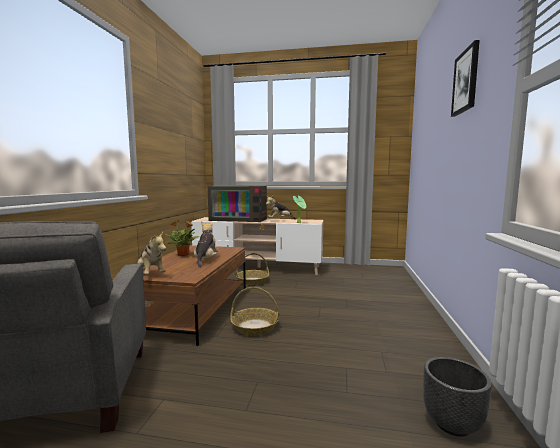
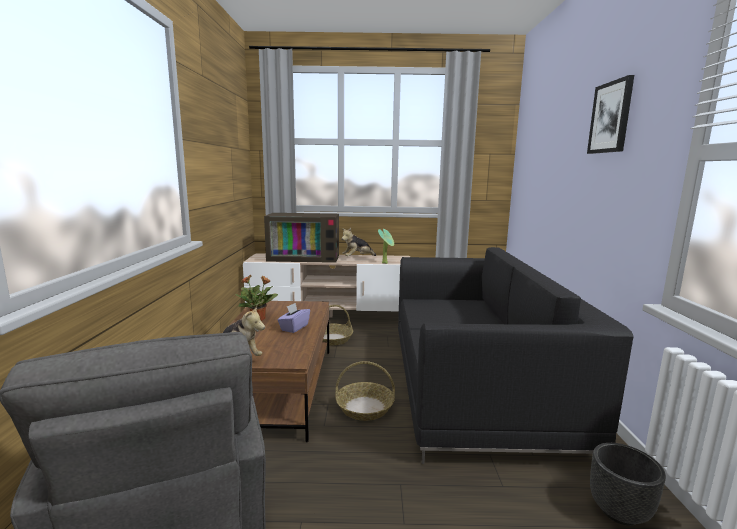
camera: 10 degrees left, 5 degrees up
plush toy [194,221,219,268] -> purple tissue box [277,303,310,333]
none -> black sofa [398,247,633,464]

